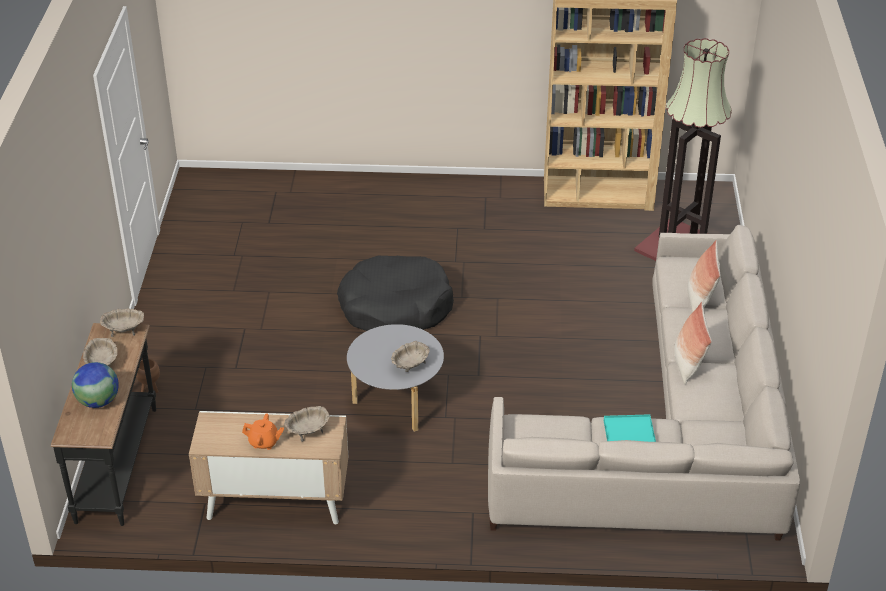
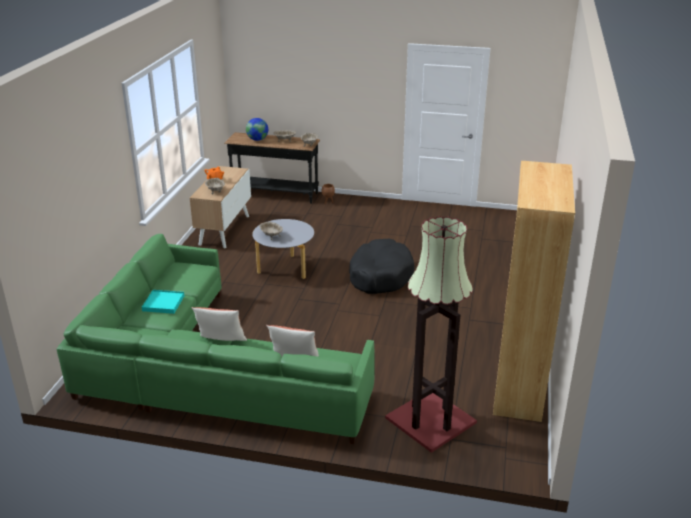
camera: 100 degrees right, 10 degrees down
beige sofa [488,225,800,540] -> green sofa [57,234,375,444]

